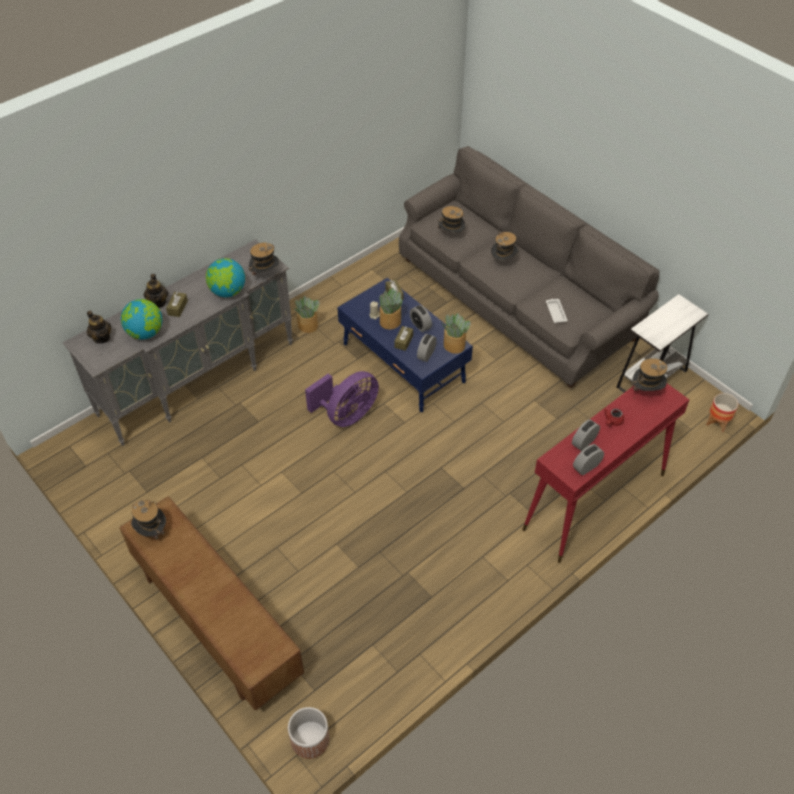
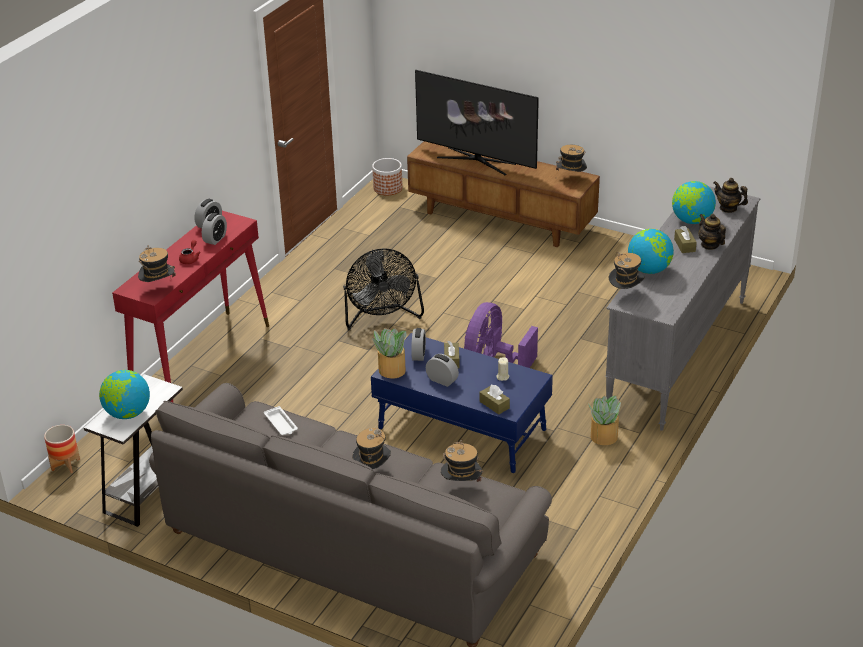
camera: 160 degrees right, 15 degrees down
potted plant [376,288,402,329] -> none
none -> globe [99,370,150,419]
none -> black fan [343,249,424,330]
none -> television [415,70,539,175]

